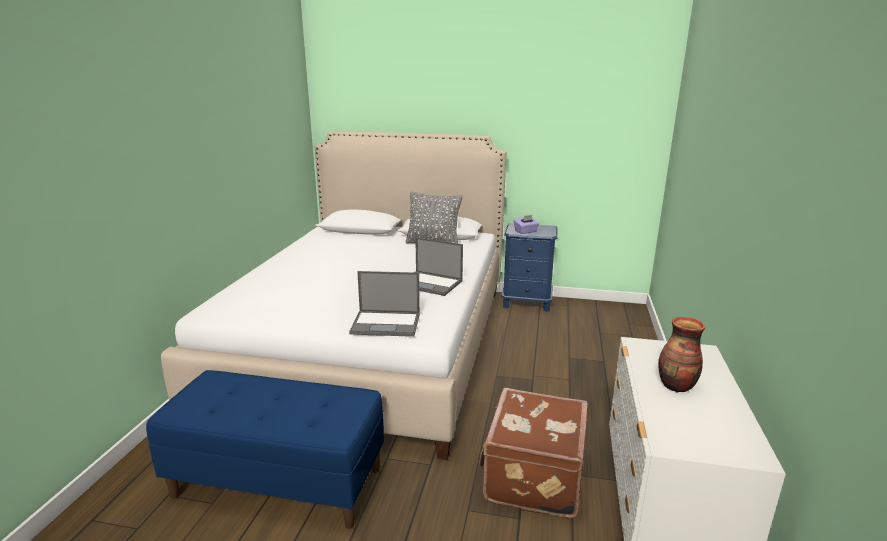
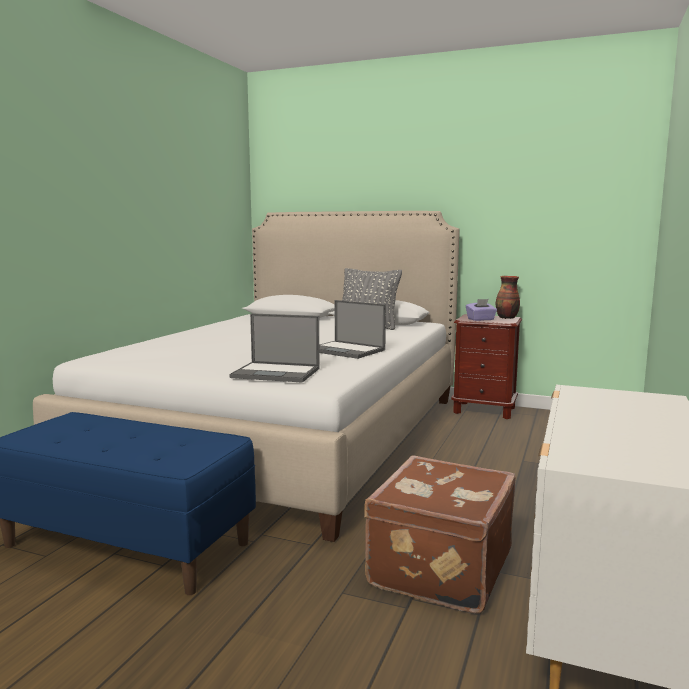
camera: 10 degrees right, 10 degrees down
blue nightstand [501,223,558,312] -> brown nightstand [451,314,522,419]
vase [658,317,705,393] -> vase moved to [496,276,520,319]

